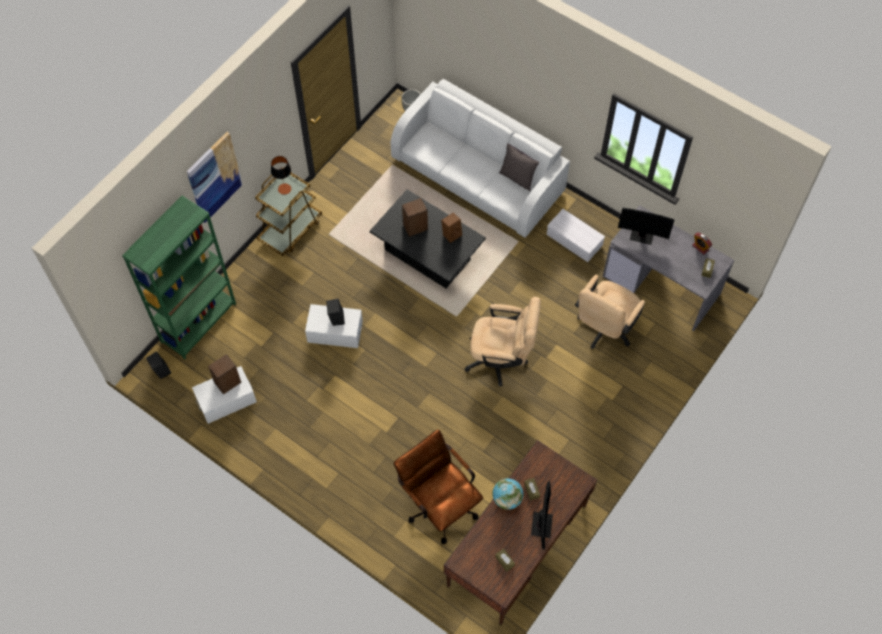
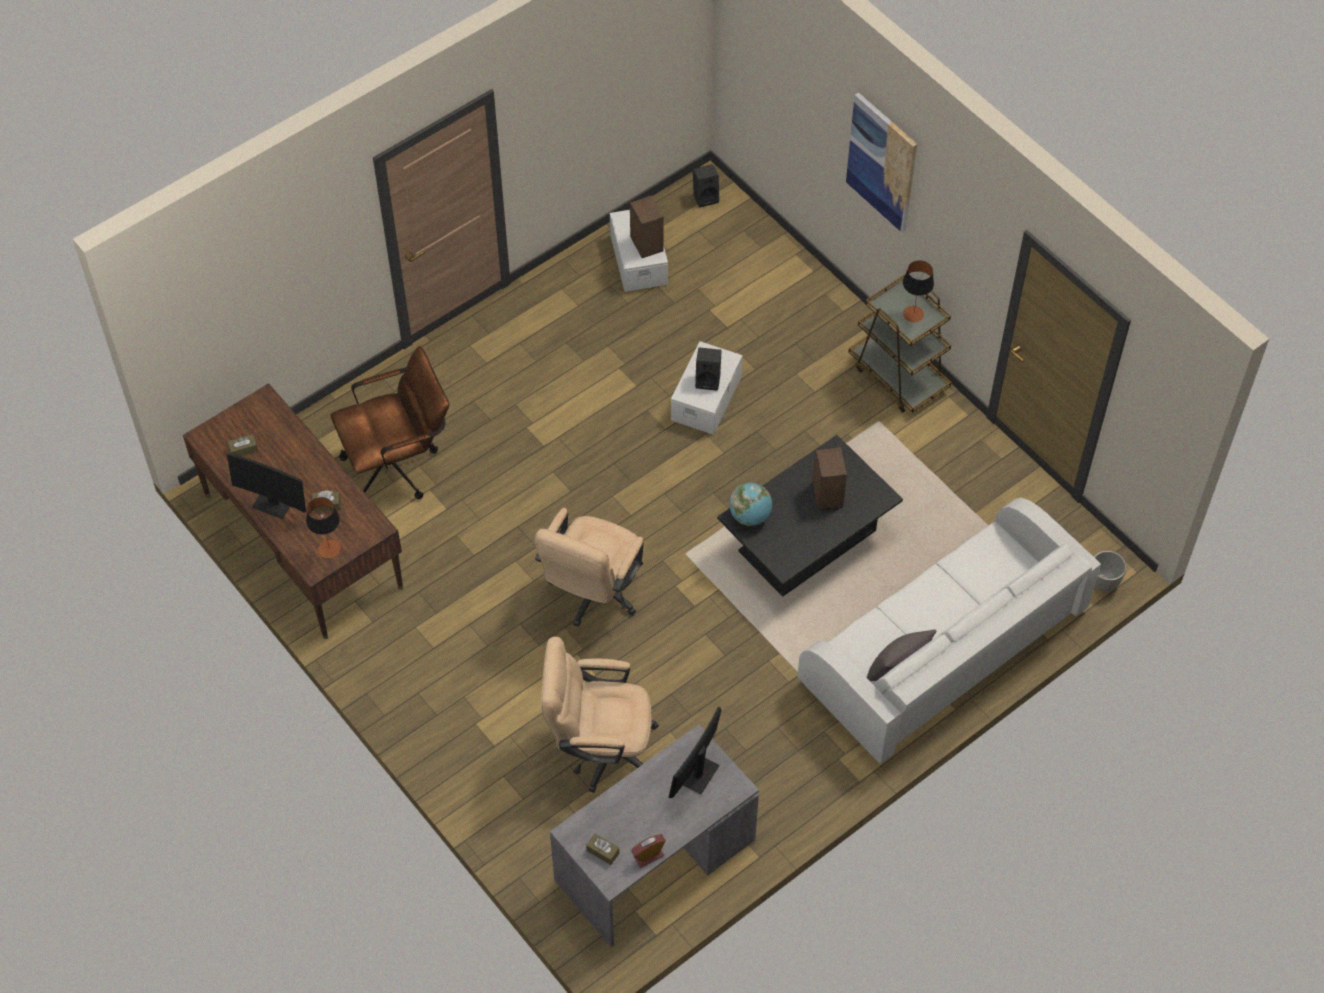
camera: 105 degrees right, 5 degrees down
green bookcase [122,195,236,359] -> none
brown speaker [441,212,462,243] -> none
globe [492,478,523,510] -> globe moved to [729,483,772,526]
white storage box [547,209,605,262] -> none
beige office chair [575,275,645,349] -> beige office chair turned 45 degrees counterclockwise [541,637,659,793]
none -> table lamp [306,497,341,558]

